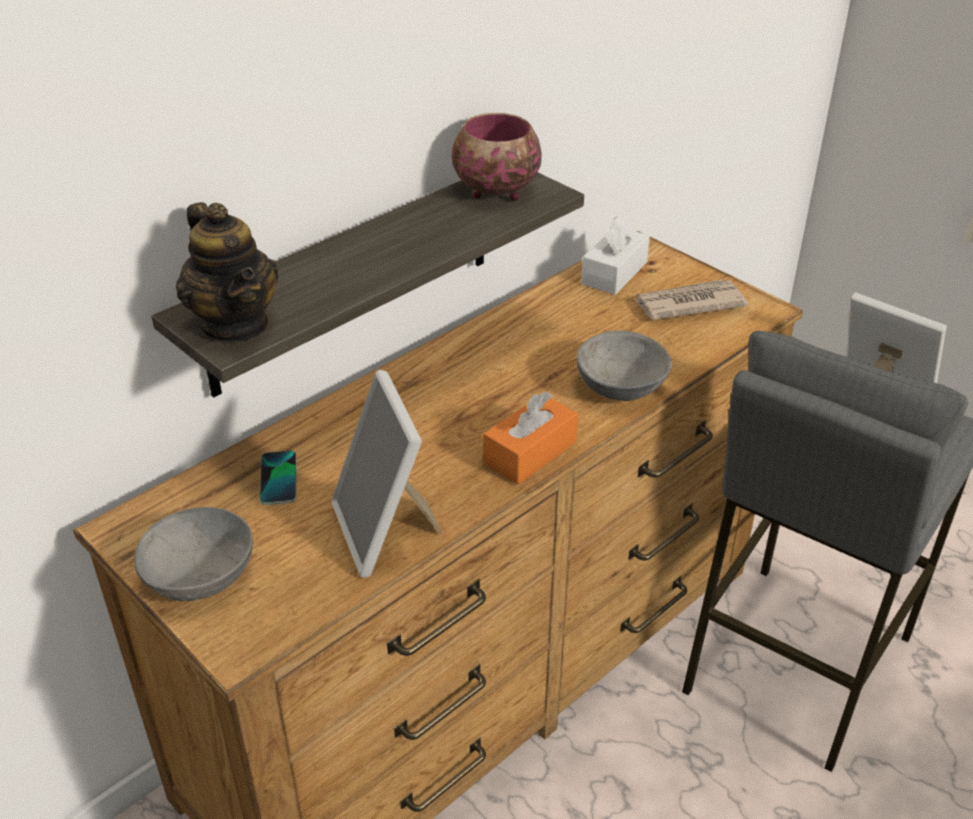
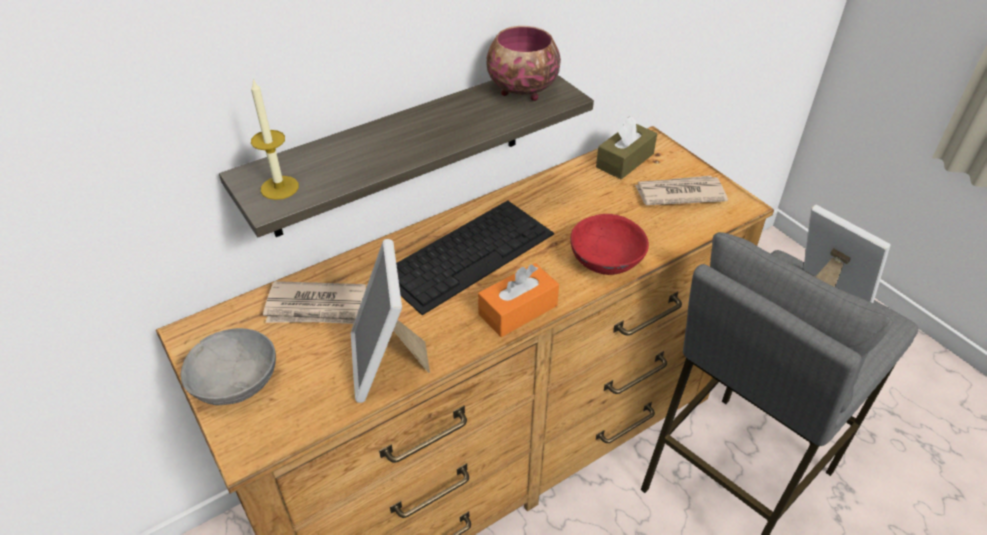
camera: 10 degrees right, 5 degrees up
teapot [176,202,279,341] -> candle [251,79,299,200]
phone [260,451,297,505] -> newspaper [263,281,366,324]
grey bowl [577,330,672,401] -> red bowl [570,214,649,275]
white tissue box [581,217,650,295] -> brown tissue box [596,116,657,179]
none -> keyboard [396,201,554,315]

